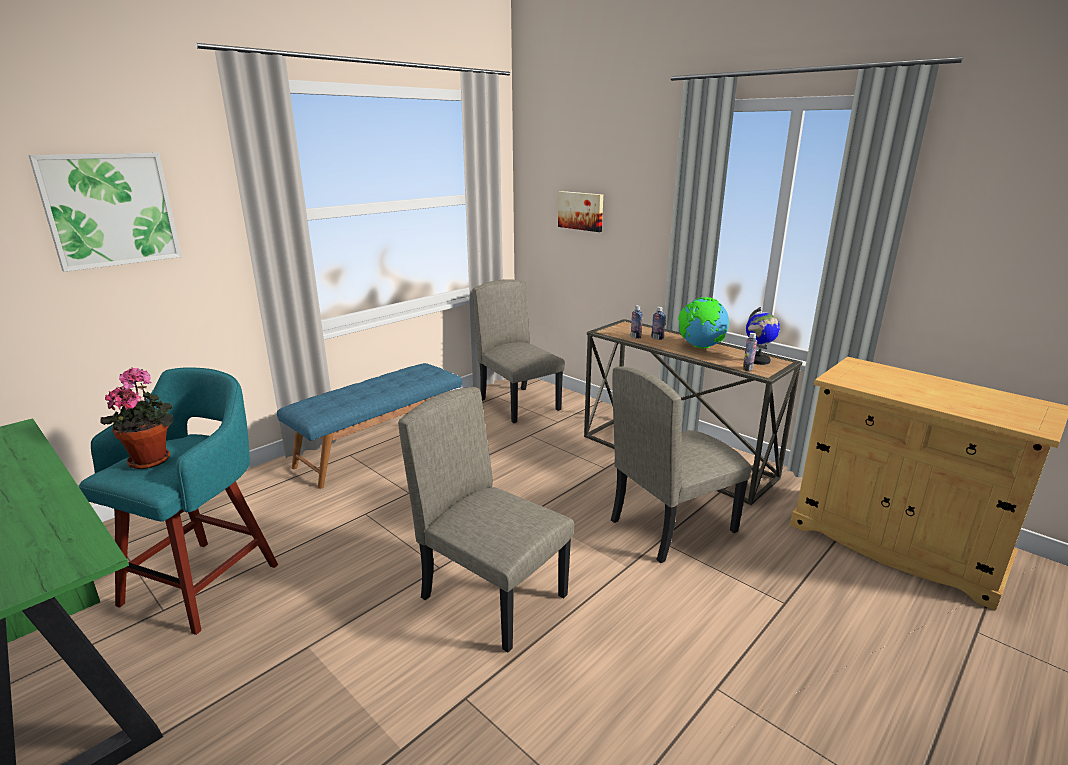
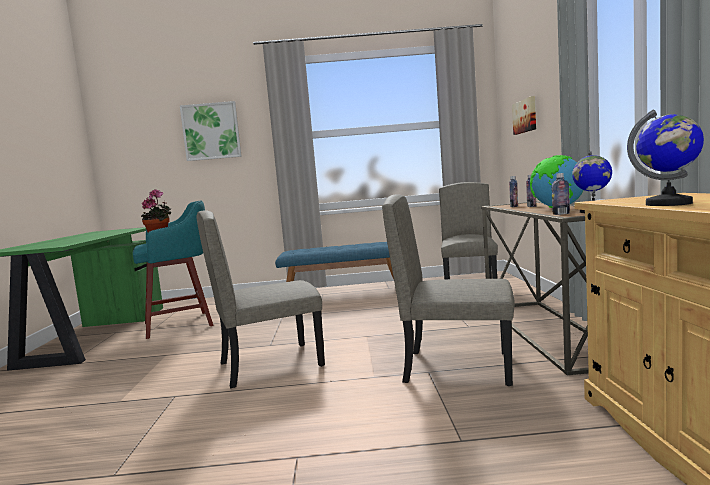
camera: 45 degrees right, 15 degrees down
beige chair [398,387,574,653] -> beige chair turned 105 degrees counterclockwise [196,210,325,388]
none -> globe [627,110,704,206]

